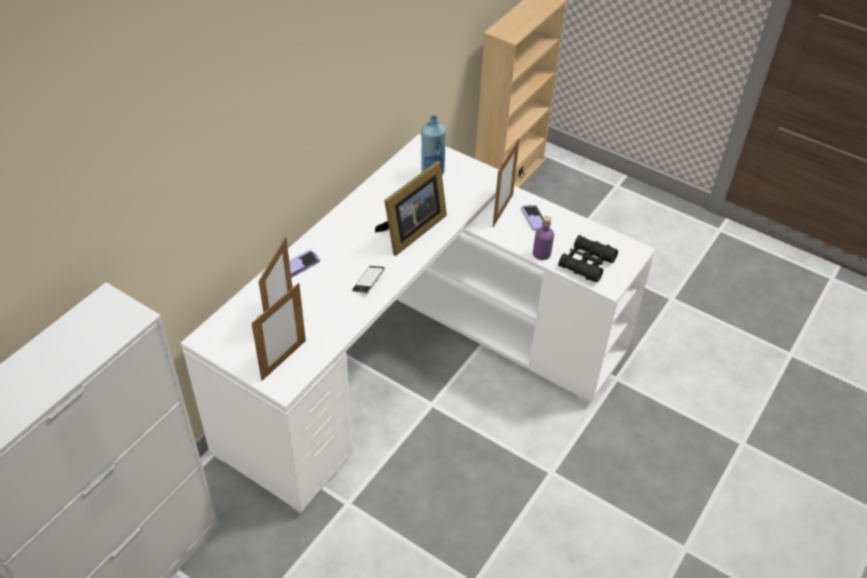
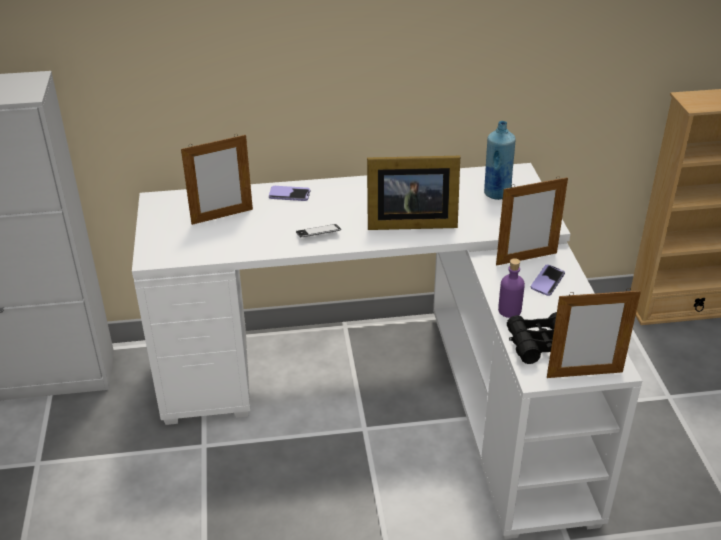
camera: 50 degrees right, 10 degrees down
picture frame [252,283,306,381] -> picture frame moved to [547,288,641,378]

